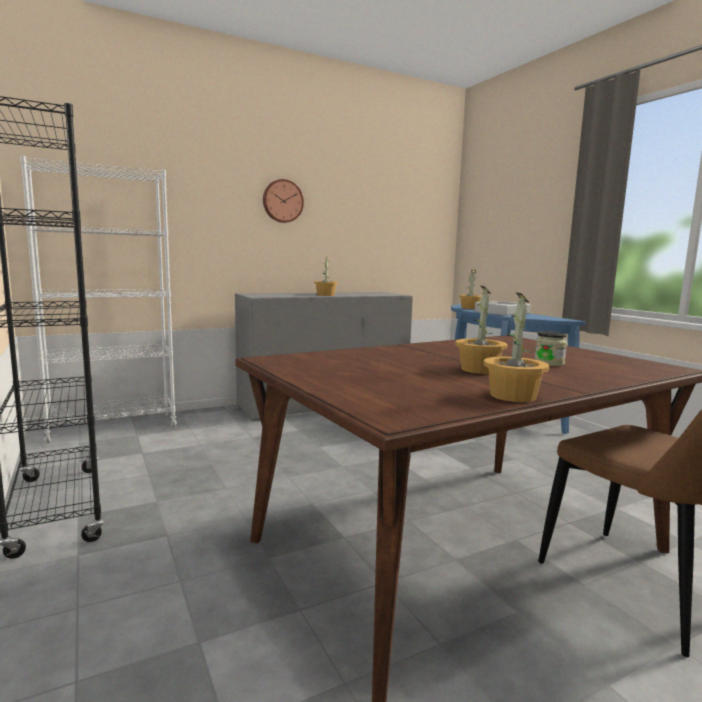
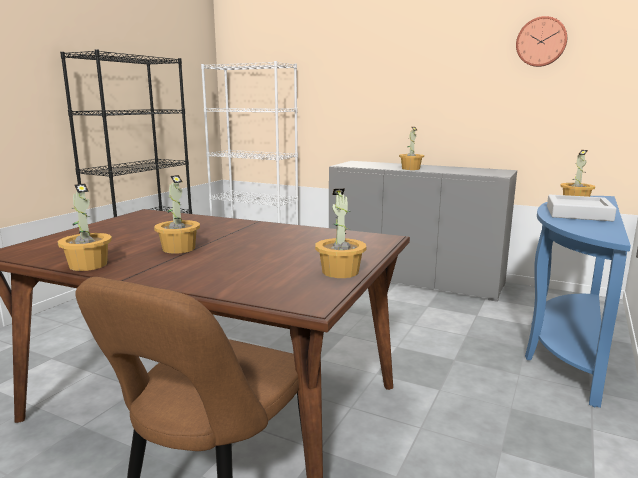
camera: 55 degrees right, 5 degrees up
wall clock [263,179,304,223] -> wall clock moved to [516,16,567,67]
jar [534,331,567,366] -> none
none -> potted plant [315,189,367,278]

